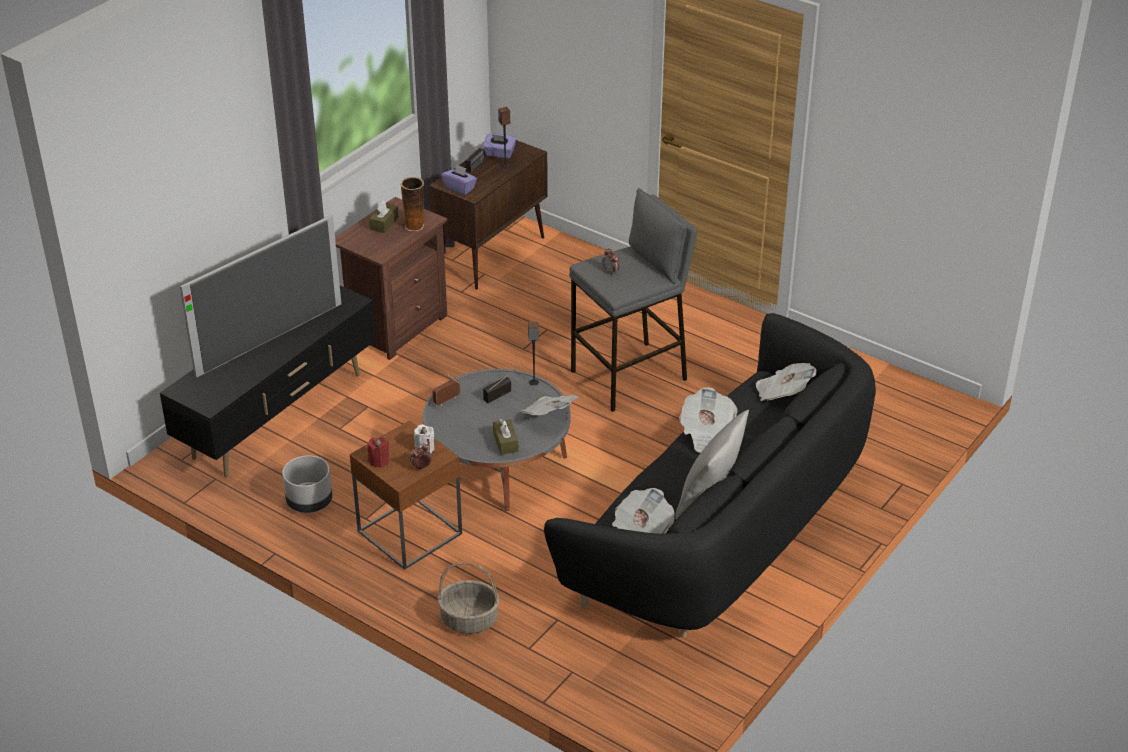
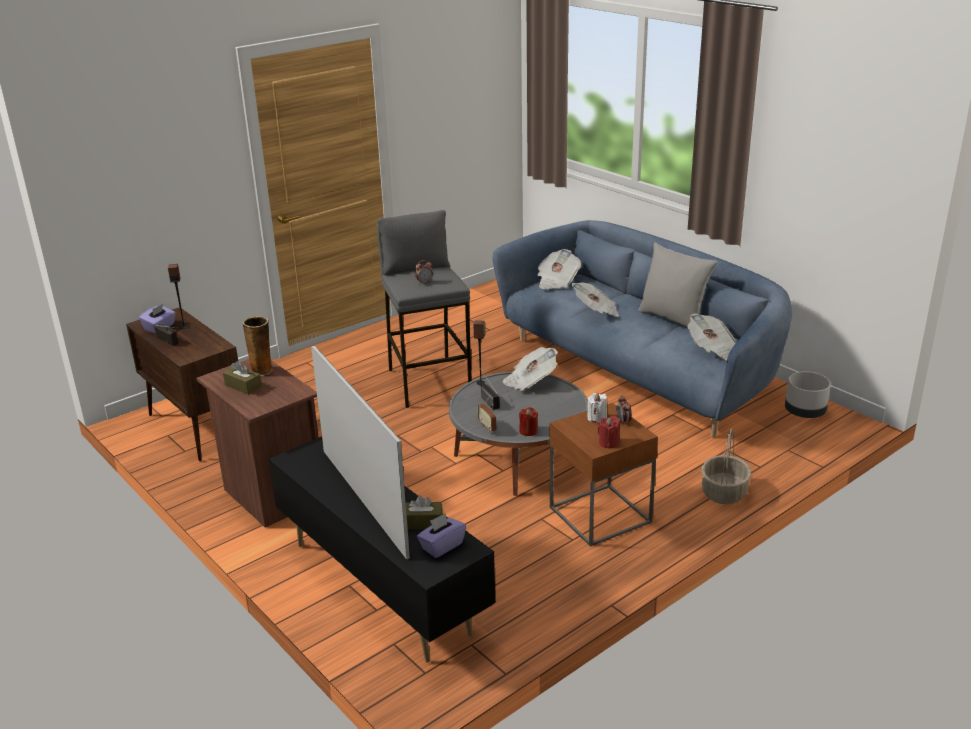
camera: 75 degrees left, 10 degrees down
grey planter [282,455,332,513] -> grey planter moved to [785,371,831,418]
purple tissue box [441,164,477,195] -> purple tissue box moved to [417,513,466,558]
brown tissue box [493,419,519,455] -> brown tissue box moved to [406,495,443,529]
black sofa [544,313,876,638] -> blue sofa [492,220,792,438]
none -> red candle [519,407,538,436]

